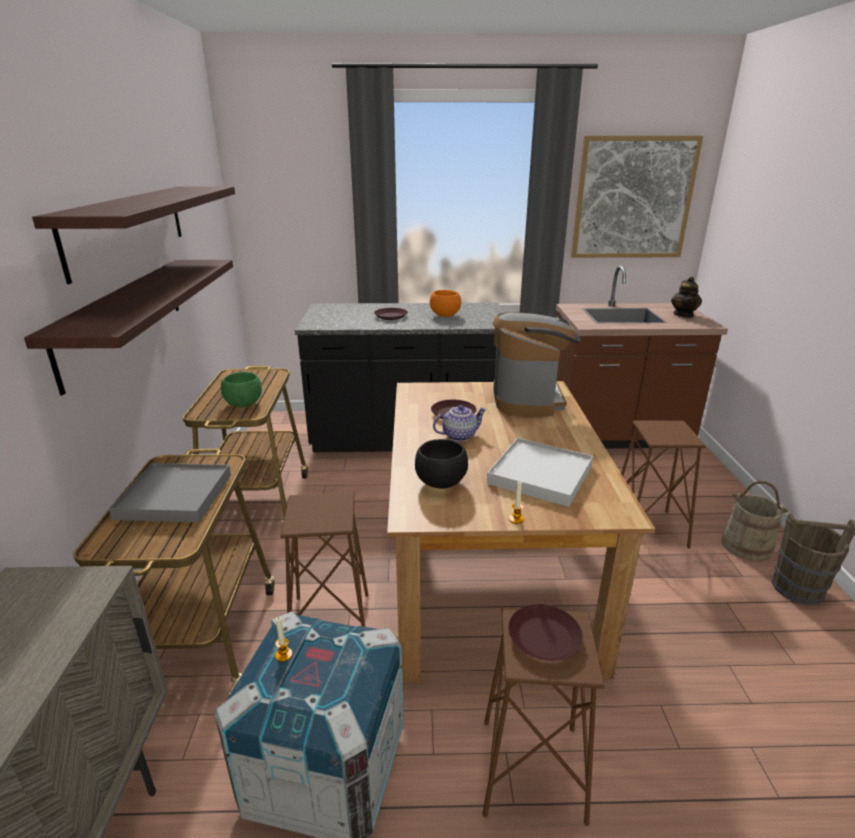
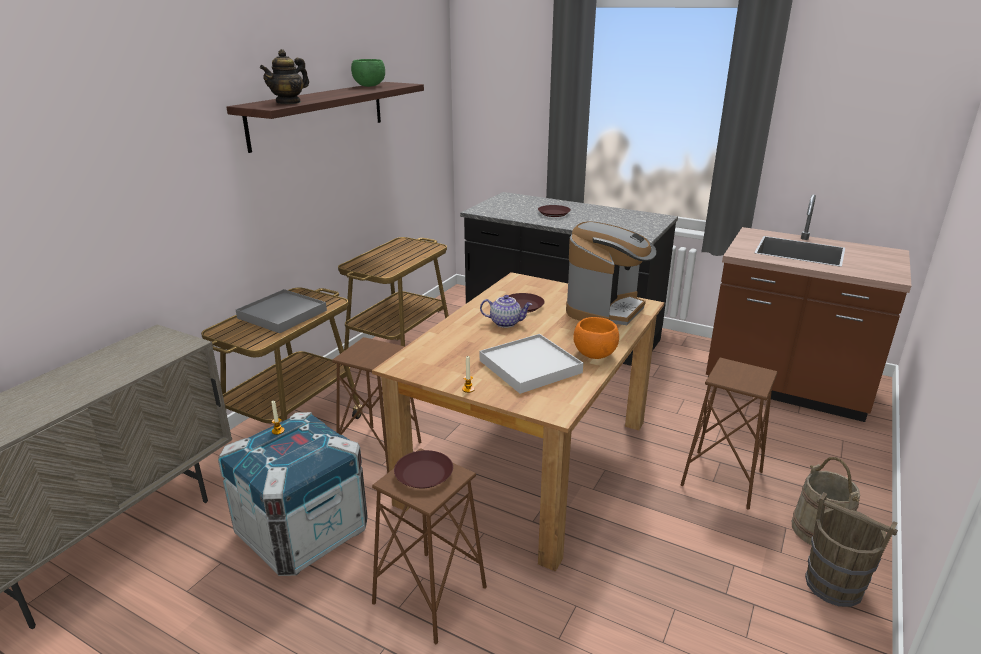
camera: 30 degrees right, 0 degrees up
shelf [24,260,233,395] -> none
green bowl [221,372,262,407] -> green bowl moved to [351,59,385,87]
black bowl [415,439,468,489] -> none
orange bowl [430,290,461,317] -> orange bowl moved to [573,317,619,359]
picture [571,136,703,258] -> none
teapot [671,276,702,318] -> teapot moved to [260,49,309,104]

